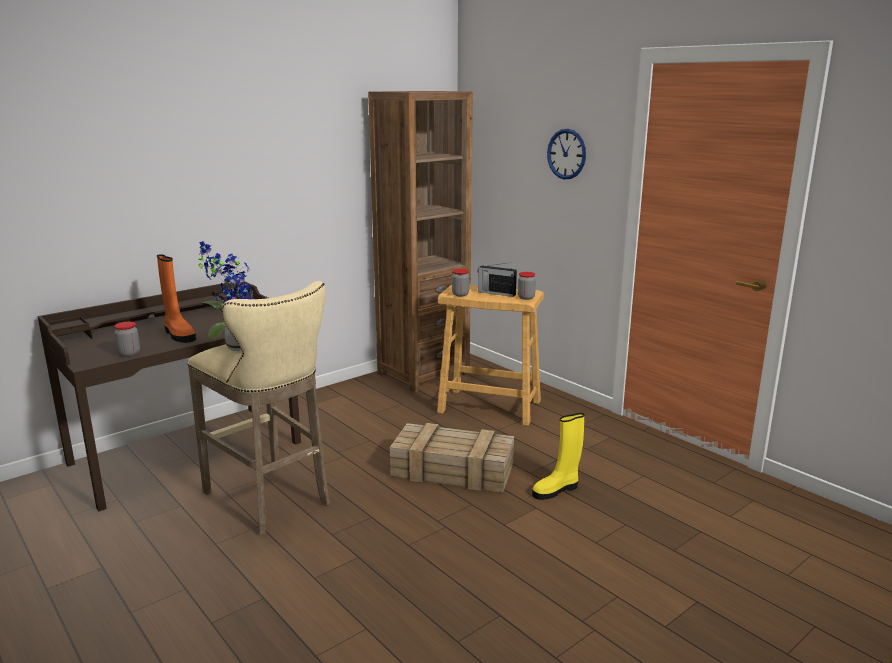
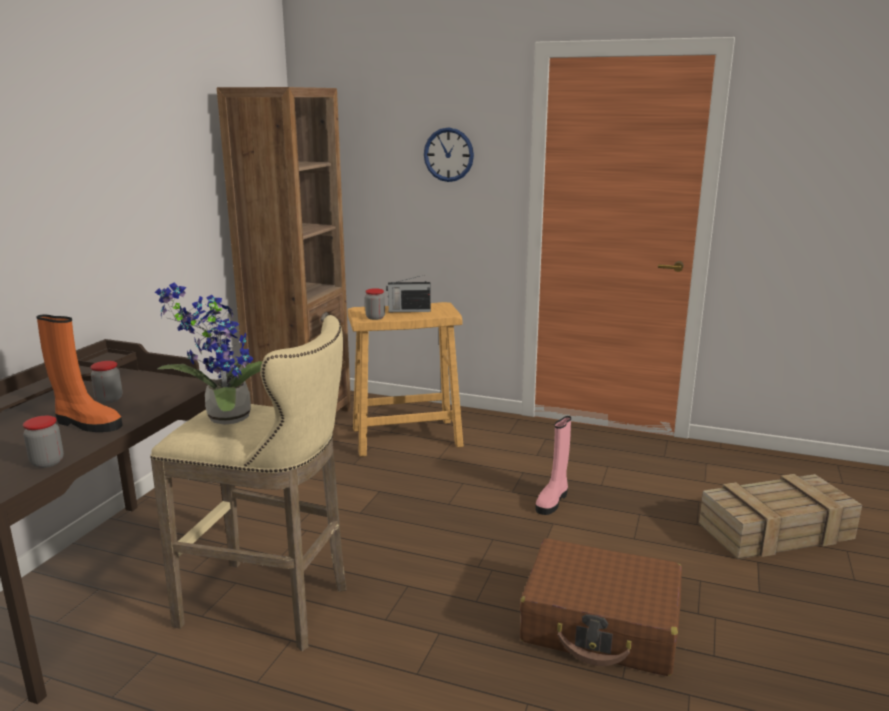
camera: 30 degrees left, 0 degrees up
crate [390,423,514,492] -> crate moved to [699,474,862,559]
jar [518,272,536,300] -> jar moved to [90,361,122,403]
yellow boot [532,413,584,500] -> pink boot [536,416,571,515]
none -> brown suitcase [520,538,682,676]

